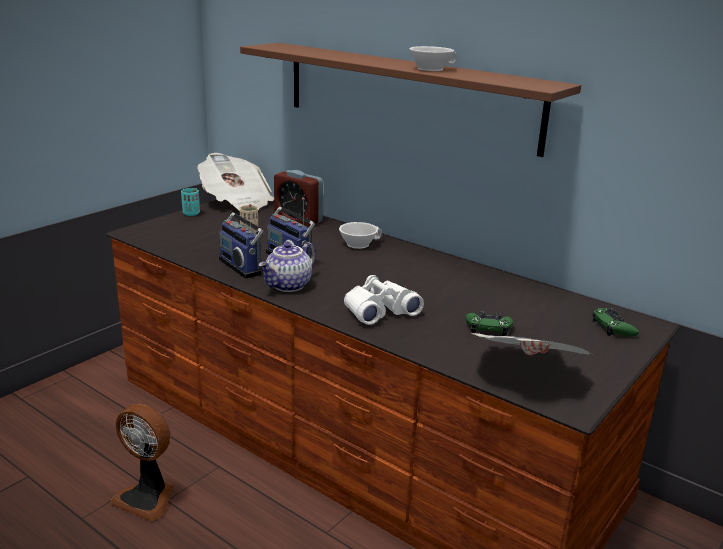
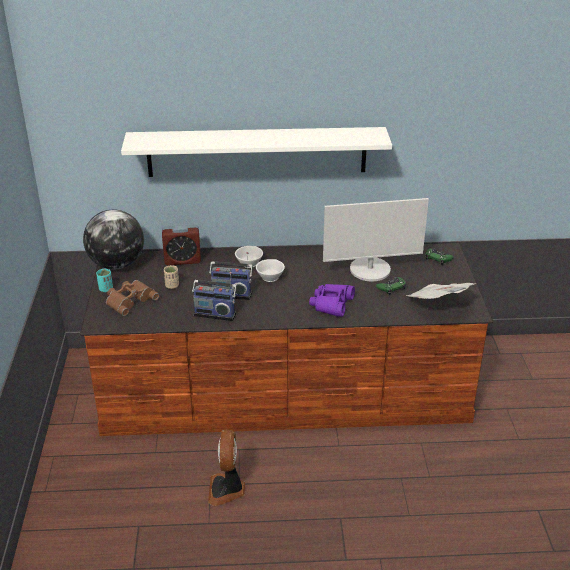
camera: 40 degrees left, 10 degrees up
fan [110,404,173,521] -> fan turned 105 degrees clockwise [208,430,245,506]
newspaper [197,153,274,211] -> globe [83,210,144,270]
brown shelf [240,43,581,157] -> white shelf [121,127,392,177]
teapot [259,242,316,292] -> none
white binoculars [344,275,424,325] -> purple binoculars [309,284,355,317]
white cup [409,46,457,71] -> white cup moved to [256,259,285,282]
none -> brown binoculars [106,280,159,316]
none -> monitor [323,198,429,281]

